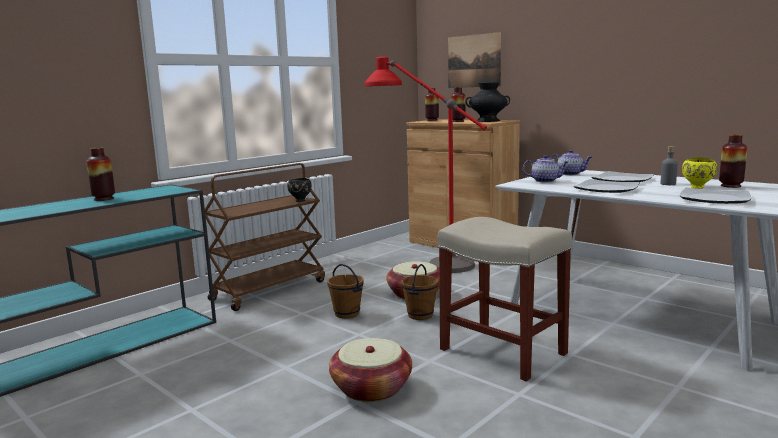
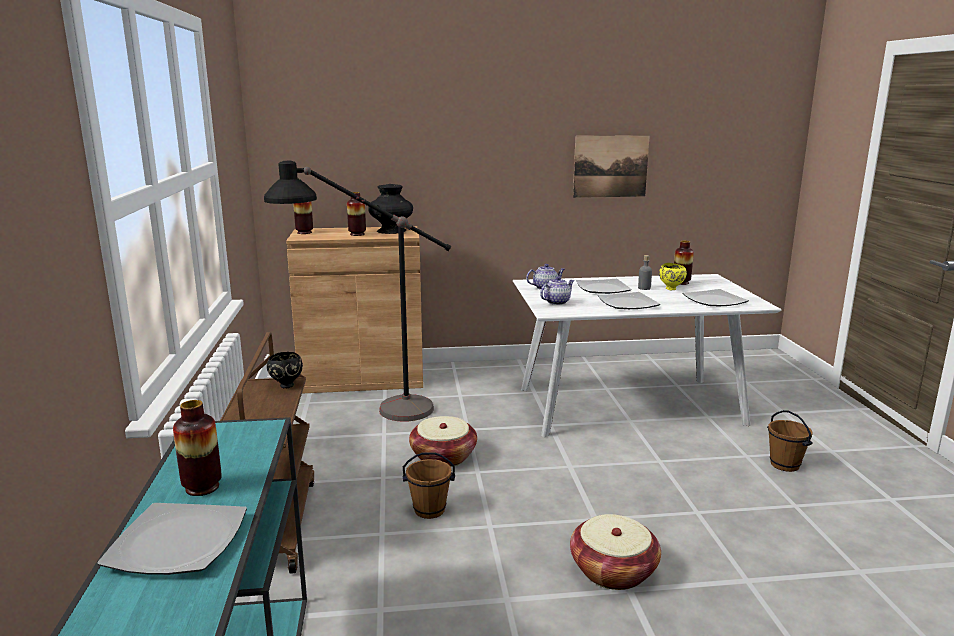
camera: 50 degrees left, 5 degrees up
red floor lamp [365,56,487,273] -> black floor lamp [264,161,451,422]
brown bucket [401,264,438,320] -> brown bucket moved to [767,410,813,472]
beige stool [437,217,572,381] -> none
picture [448,32,502,88] -> picture moved to [573,135,650,198]
none -> plate [97,503,247,575]

